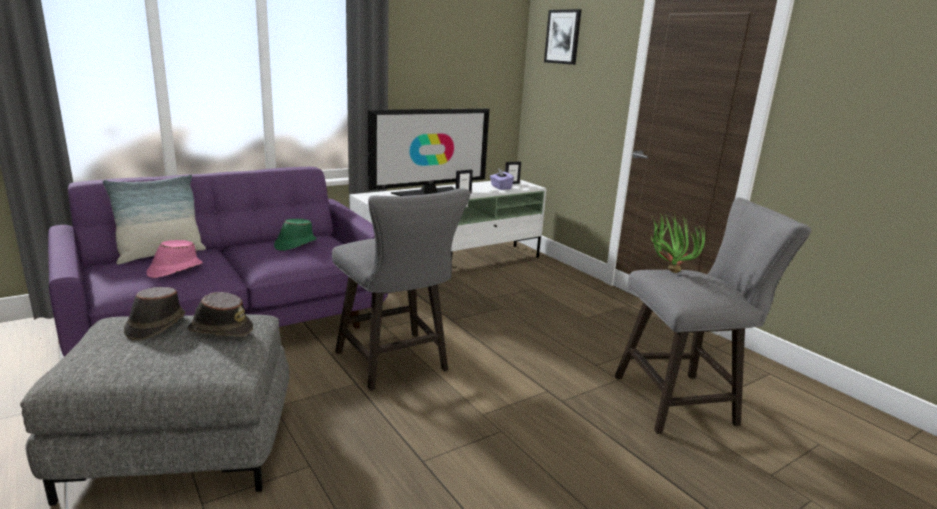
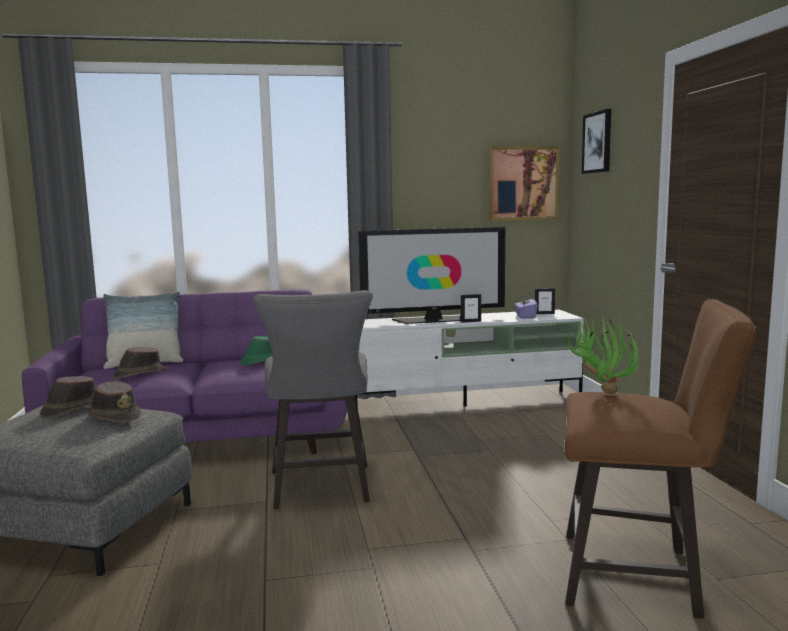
camera: 25 degrees right, 10 degrees down
pink hat [147,240,203,278] -> brown hat [113,347,166,379]
grey stool [615,198,811,434] -> brown stool [564,299,756,619]
none -> picture [489,146,560,221]

